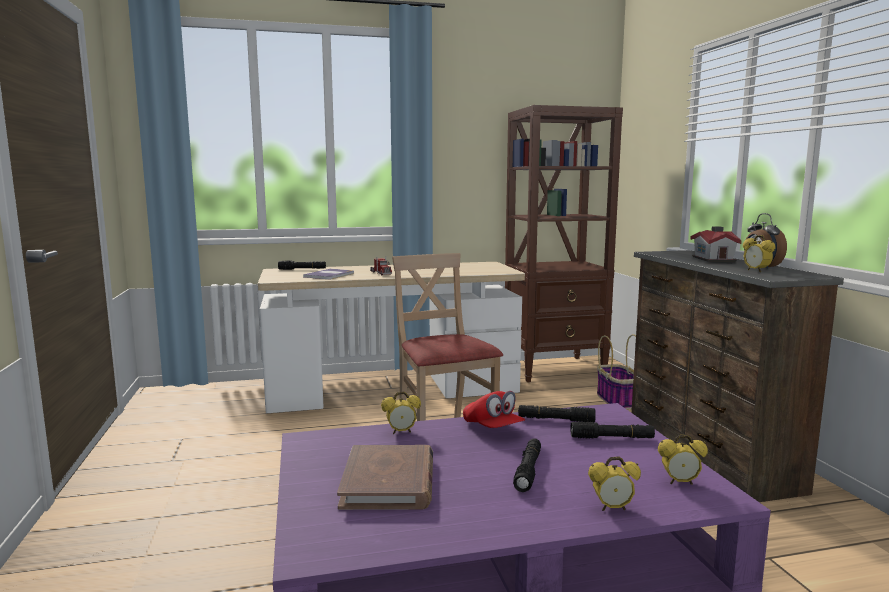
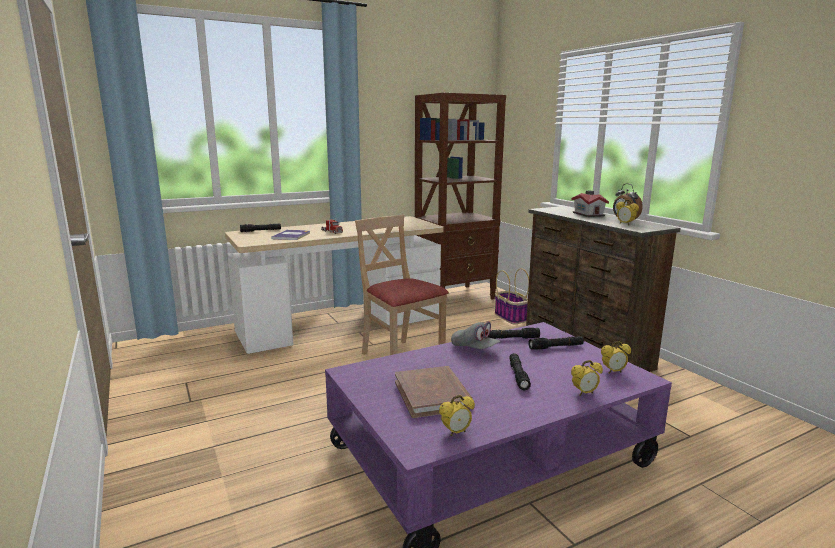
camera: 15 degrees left, 5 degrees up
alarm clock [381,391,421,434] -> alarm clock moved to [439,395,475,436]
red cap [463,391,525,428] -> grey cap [451,321,500,349]

